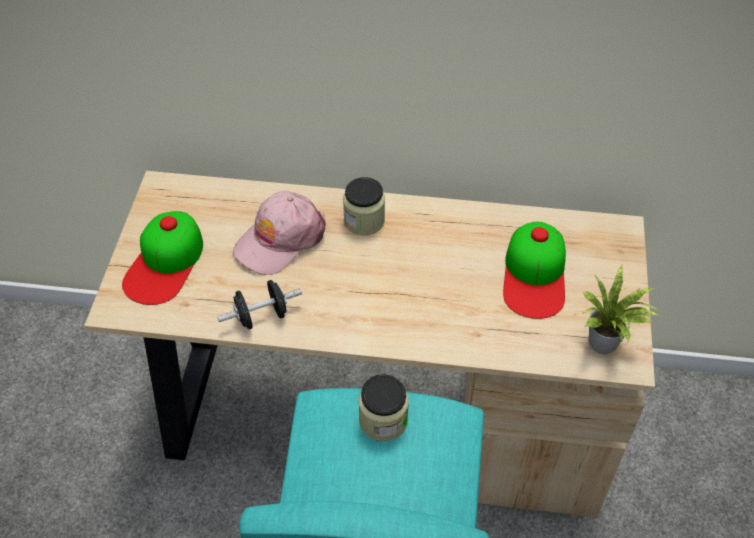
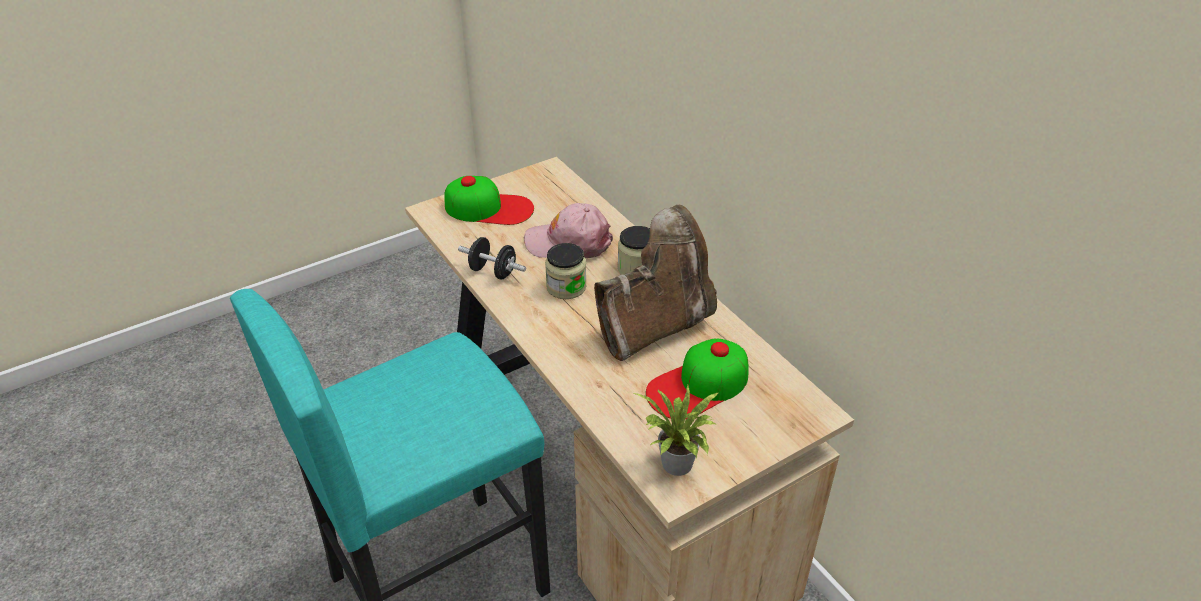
camera: 50 degrees right, 10 degrees down
cap [122,211,203,305] -> cap turned 150 degrees counterclockwise [444,176,534,225]
jar [358,374,409,441] -> jar moved to [545,243,587,299]
none -> brown boot [594,205,717,361]

